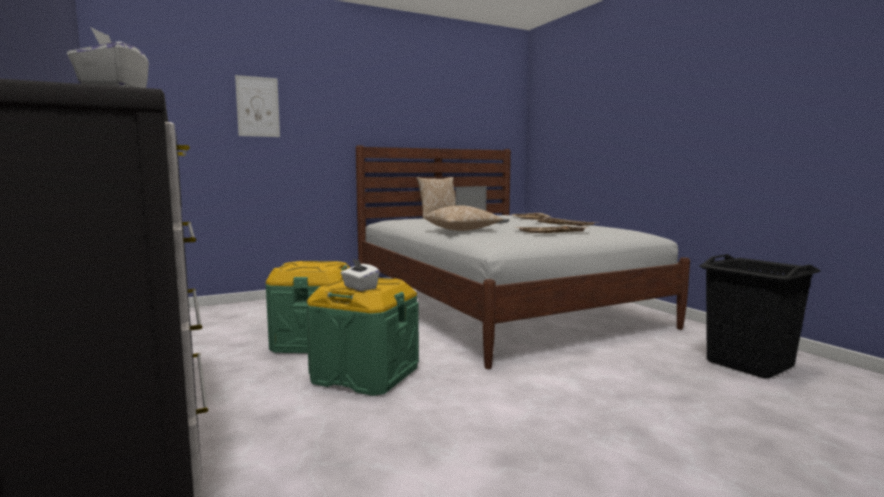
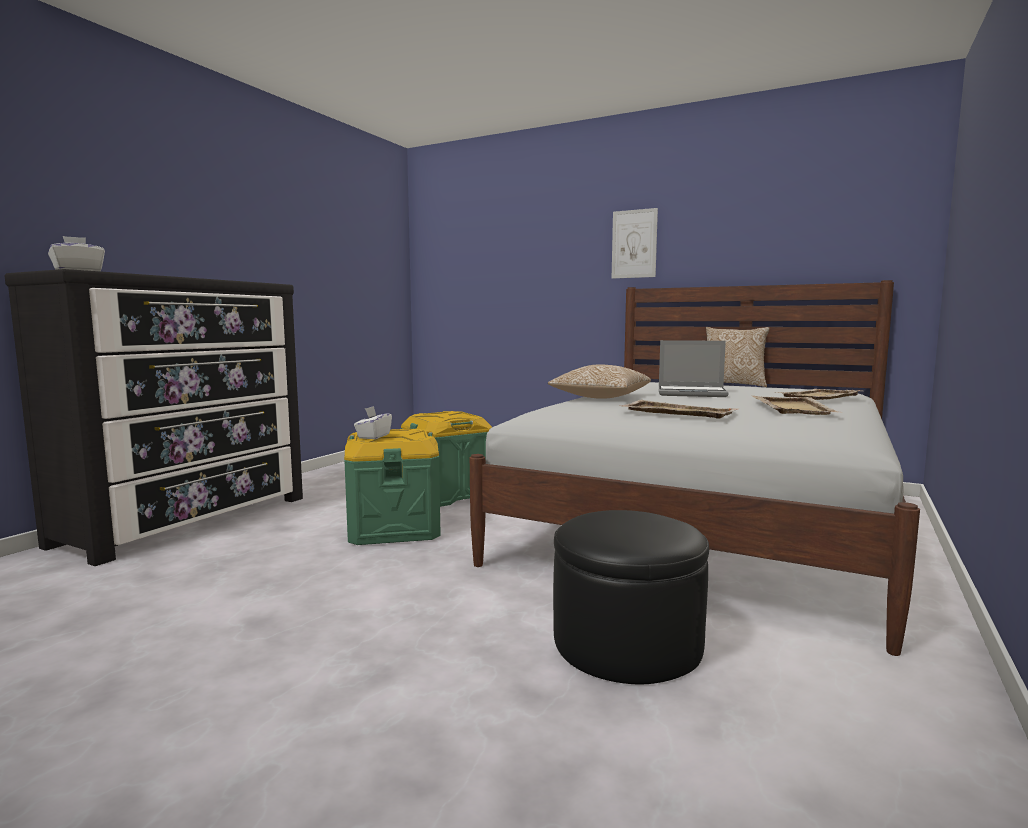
camera: 55 degrees right, 0 degrees up
picture [235,75,280,137] -> picture moved to [612,208,658,279]
black laundry basket [699,254,821,379] -> none
none -> black ottoman [553,510,709,684]

